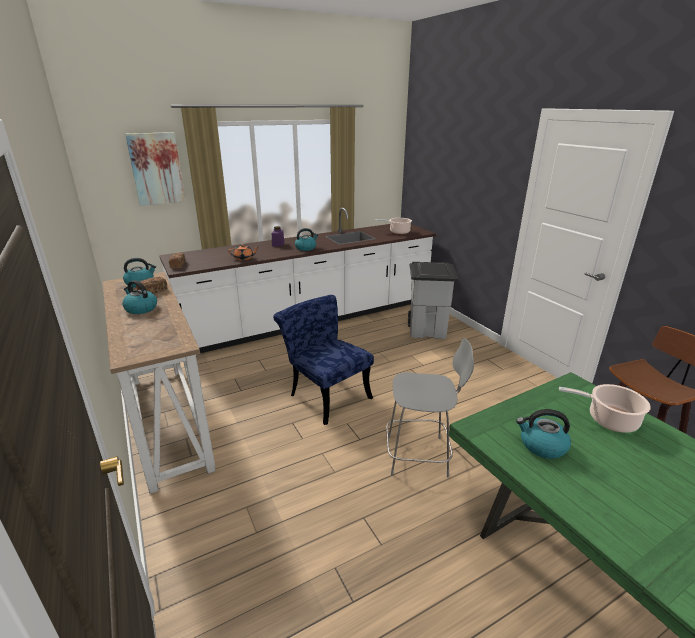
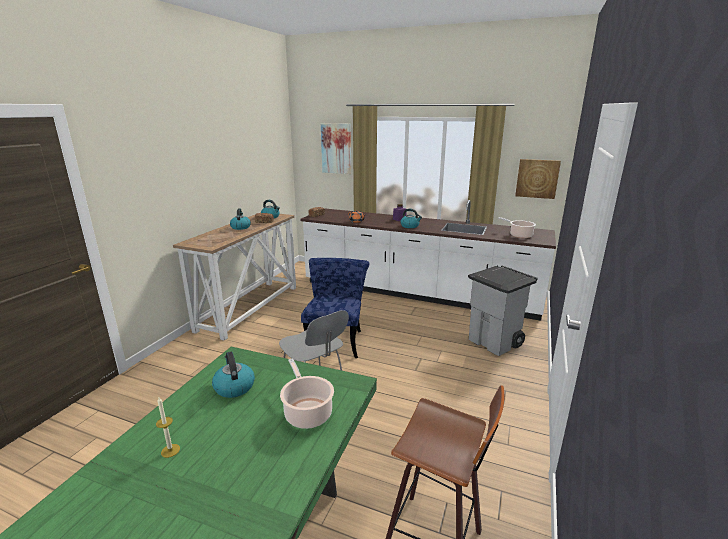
camera: 50 degrees right, 5 degrees down
none -> candle [156,398,180,458]
none -> picture [515,159,561,199]

